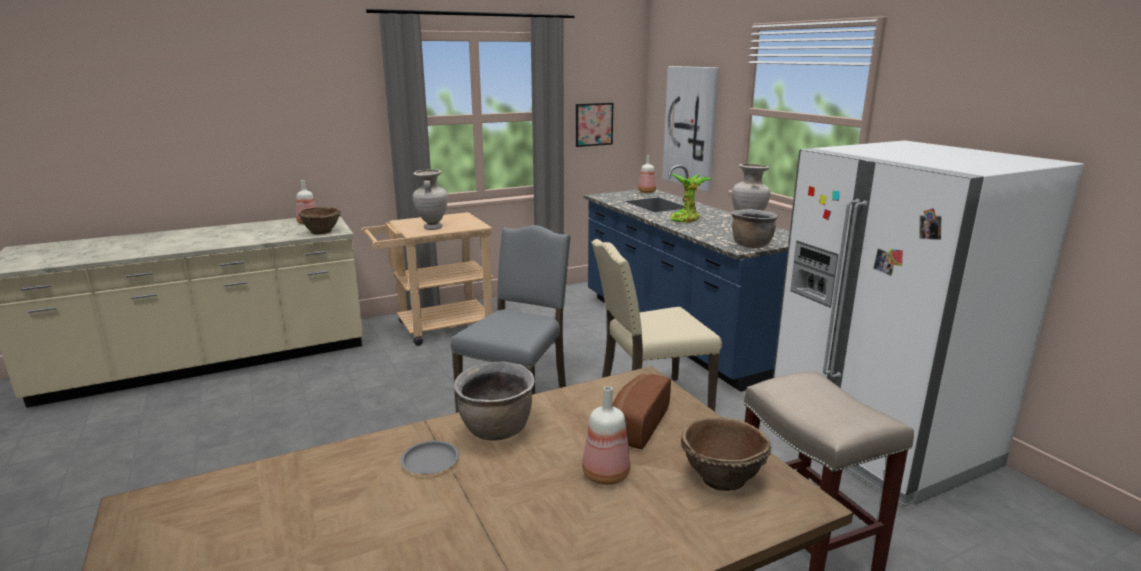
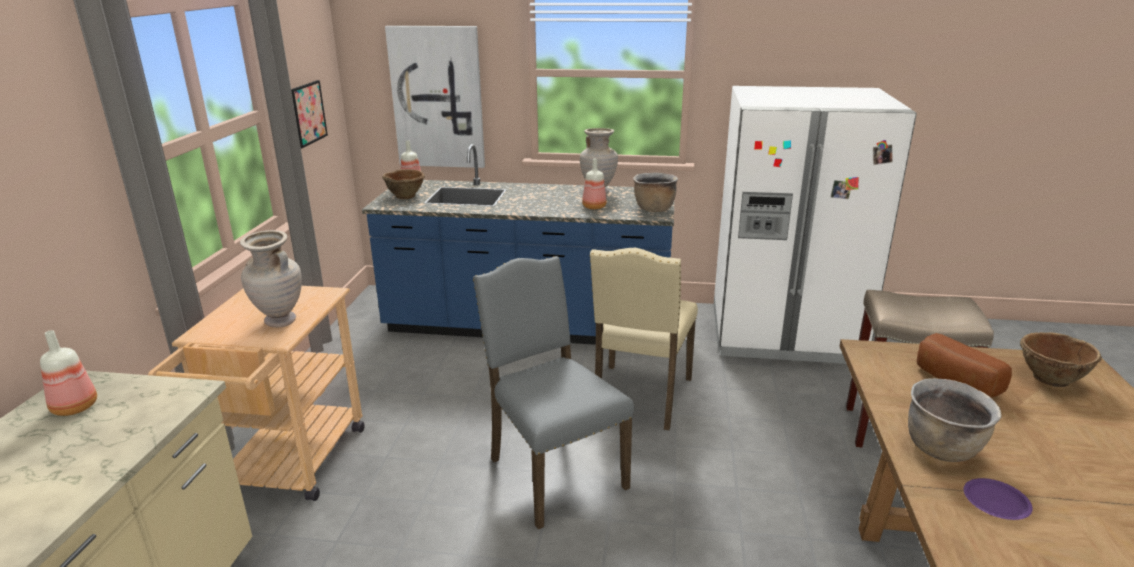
camera: 55 degrees left, 5 degrees up
brown bowl [298,207,341,234] -> brown bowl moved to [382,169,425,199]
grey plate [400,441,459,474] -> purple plate [964,478,1033,520]
bottle [582,386,630,485] -> bottle moved to [582,158,606,209]
potted plant [670,174,712,222] -> none

